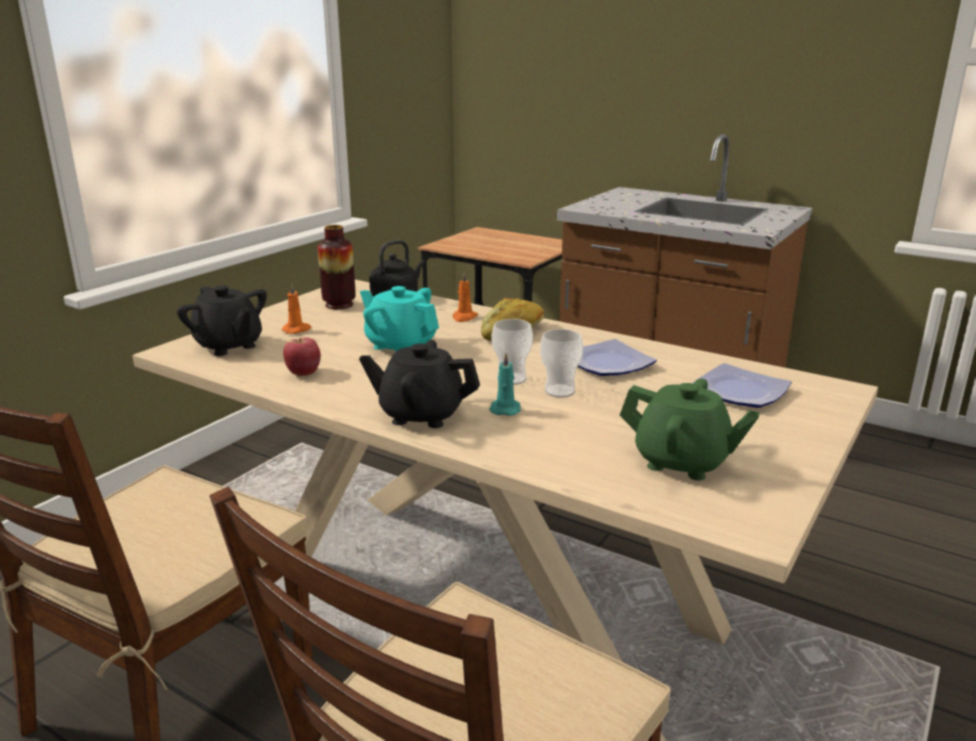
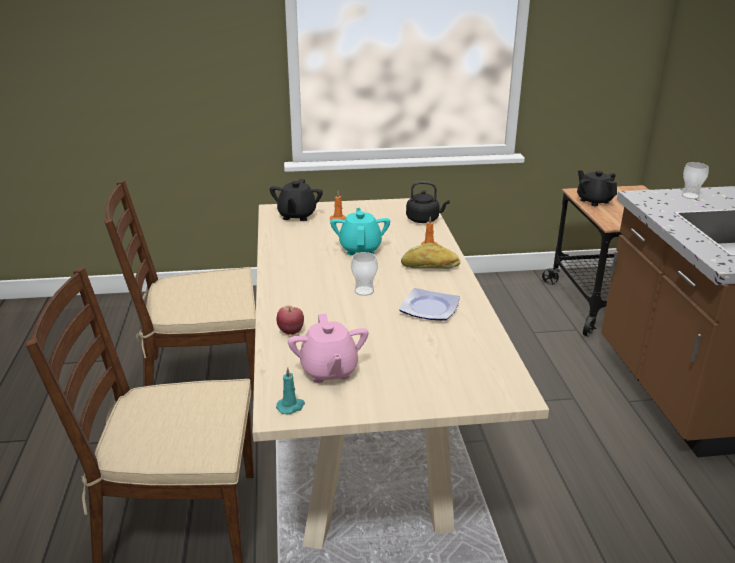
camera: 50 degrees right, 5 degrees up
apple [283,338,321,376] -> apple moved to [277,305,304,335]
vase [318,225,356,309] -> none
black teapot [359,340,480,428] -> black teapot moved to [577,170,617,206]
turquoise candle [489,353,521,416] -> turquoise candle moved to [276,367,305,414]
cup [540,329,583,398] -> cup moved to [682,162,709,199]
green teapot [620,378,760,480] -> pink teapot [288,314,368,383]
plate [692,363,792,408] -> none

